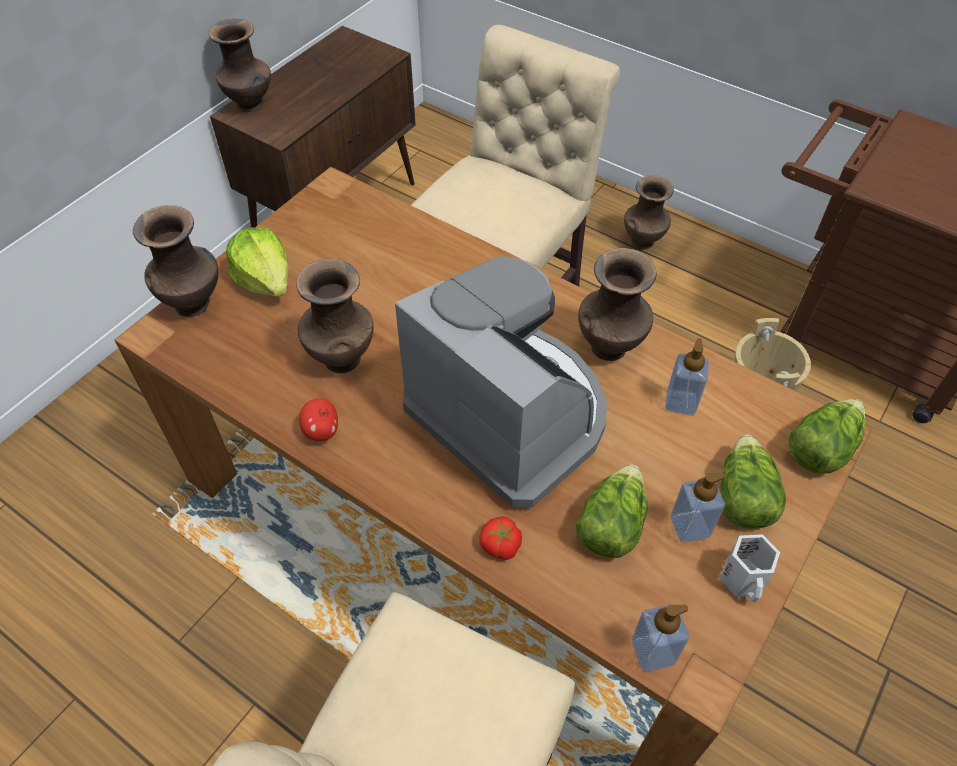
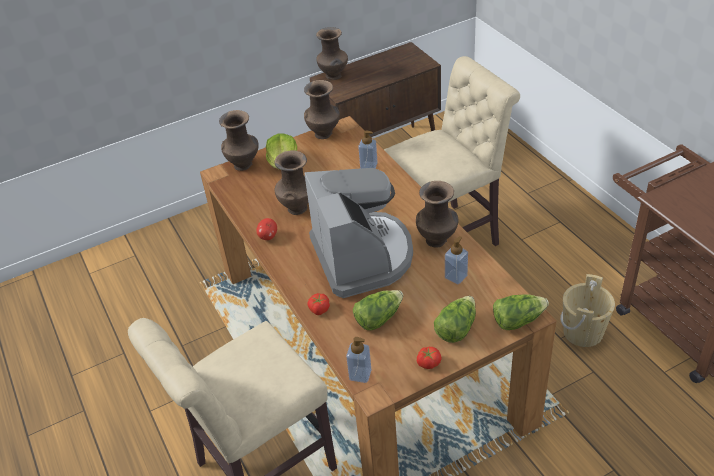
camera: 30 degrees right, 10 degrees down
brown vase [624,175,674,250] -> brown vase moved to [304,80,340,139]
soap dispenser [671,473,725,542] -> soap dispenser moved to [358,130,378,169]
white mug [720,534,780,603] -> tomato [417,347,442,369]

